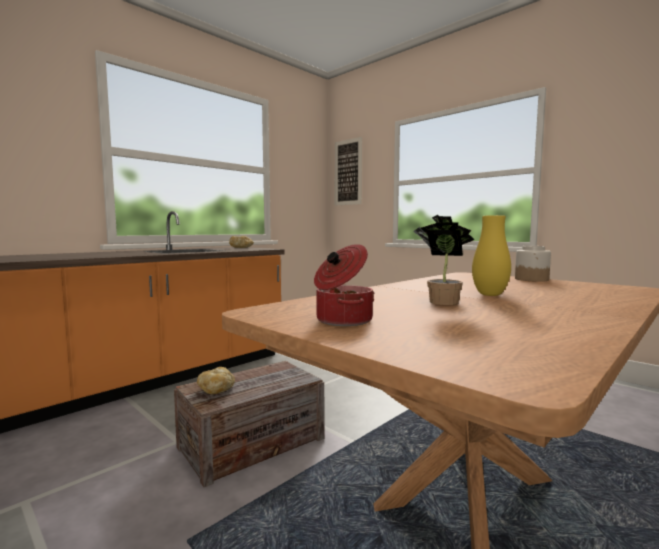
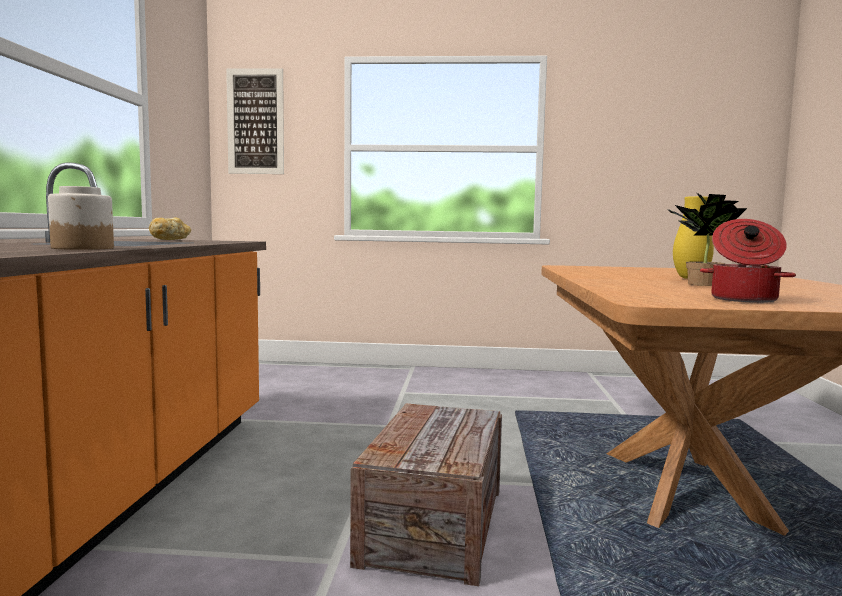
camera: 40 degrees left, 0 degrees up
bread [197,367,235,394] -> none
jar [515,246,551,282] -> jar moved to [48,186,114,250]

